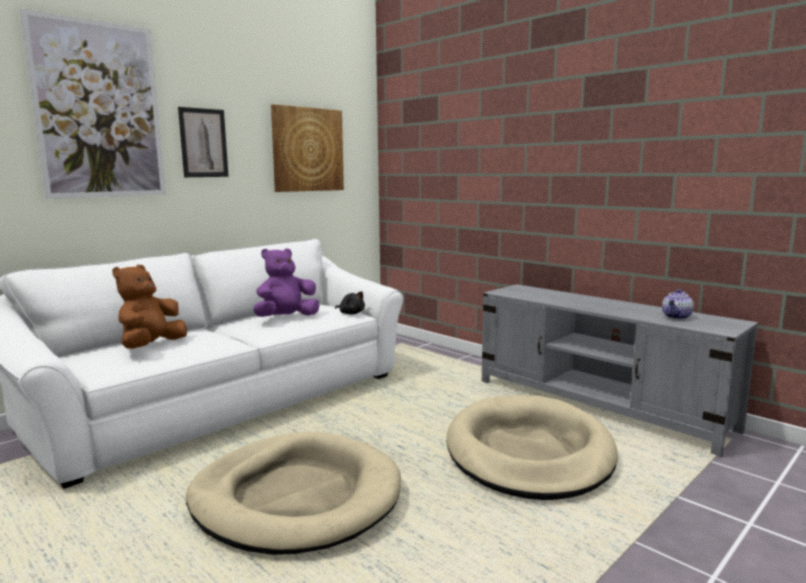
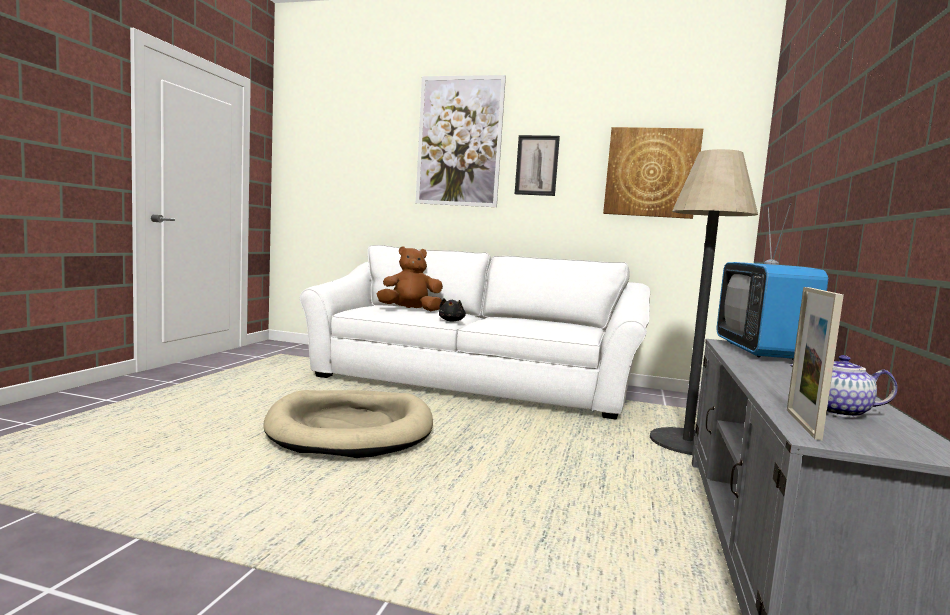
camera: 60 degrees right, 5 degrees down
purple plush toy [253,248,319,317] -> none
black plush toy [335,291,365,314] -> black plush toy moved to [439,298,466,322]
beige dog bed [446,395,618,500] -> none
none -> floor lamp [650,149,758,455]
none -> television [717,203,828,360]
none -> picture frame [787,287,844,440]

